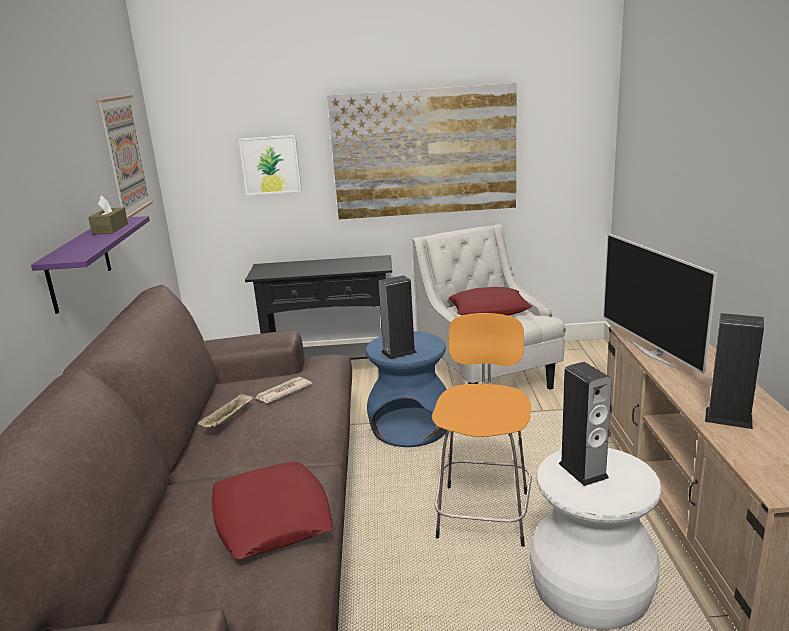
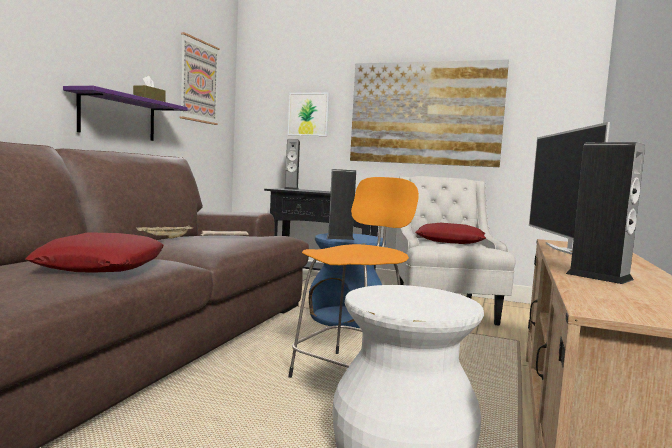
camera: 20 degrees right, 15 degrees down
speaker [558,362,612,486] -> speaker moved to [284,139,300,190]

